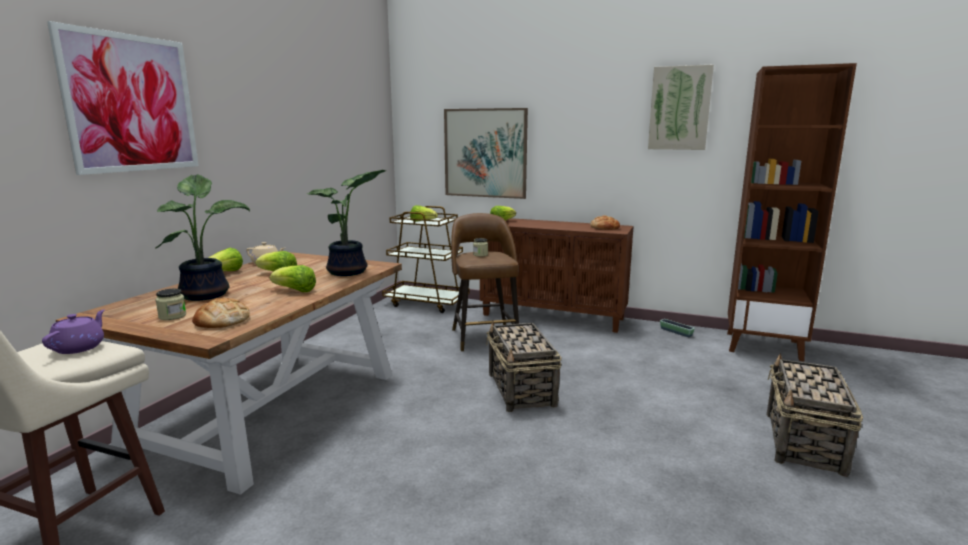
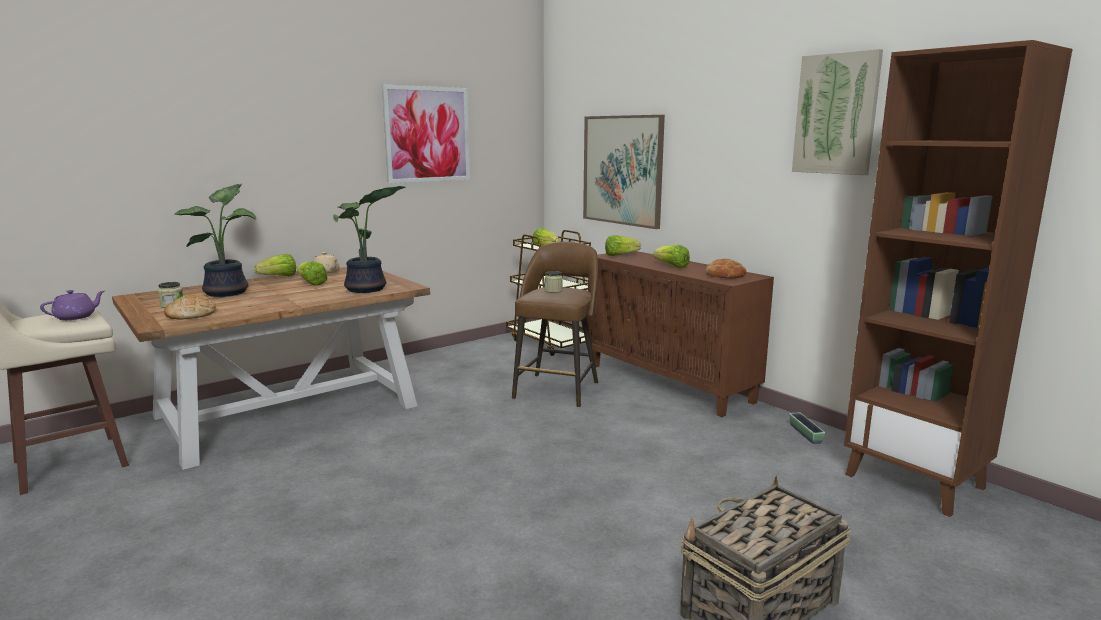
camera: 30 degrees right, 0 degrees up
picture [47,21,199,175] -> picture moved to [382,85,470,184]
lettuce [270,265,316,292] -> lettuce moved to [653,245,690,268]
basket [486,321,562,412] -> none

